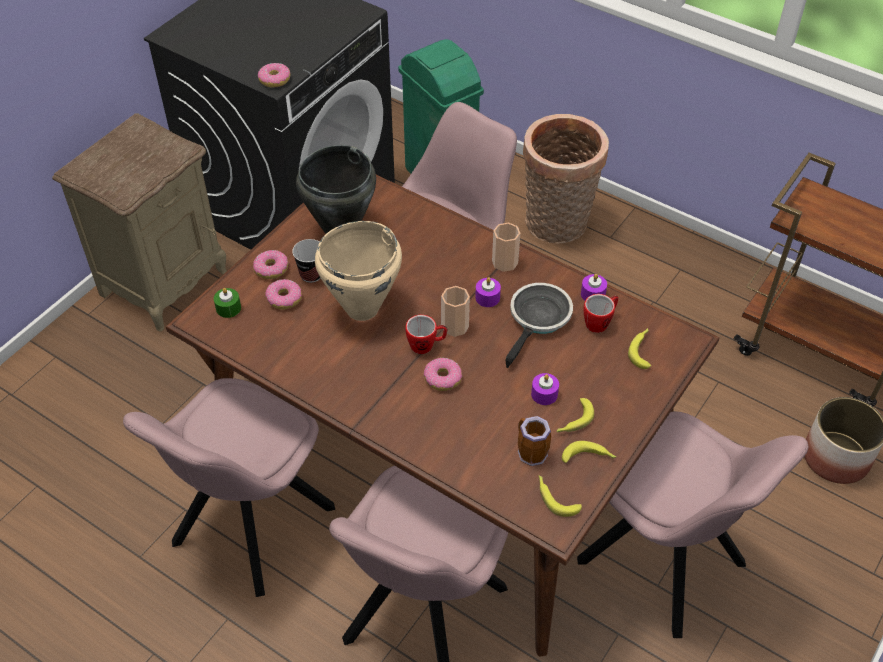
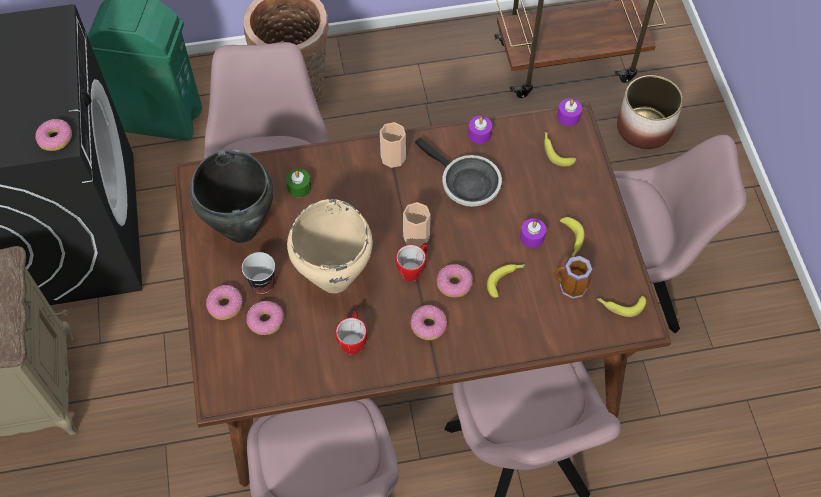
camera: 45 degrees left, 10 degrees up
green candle [214,288,241,318] -> green candle moved to [286,169,311,197]
purple candle [475,277,501,307] -> purple candle moved to [557,98,582,126]
frying pan [505,283,573,368] -> frying pan turned 150 degrees clockwise [415,137,502,207]
banana [562,441,617,463] -> banana moved to [487,264,525,298]
mug [583,294,618,333] -> mug moved to [335,310,367,355]
none -> donut [411,305,447,340]

